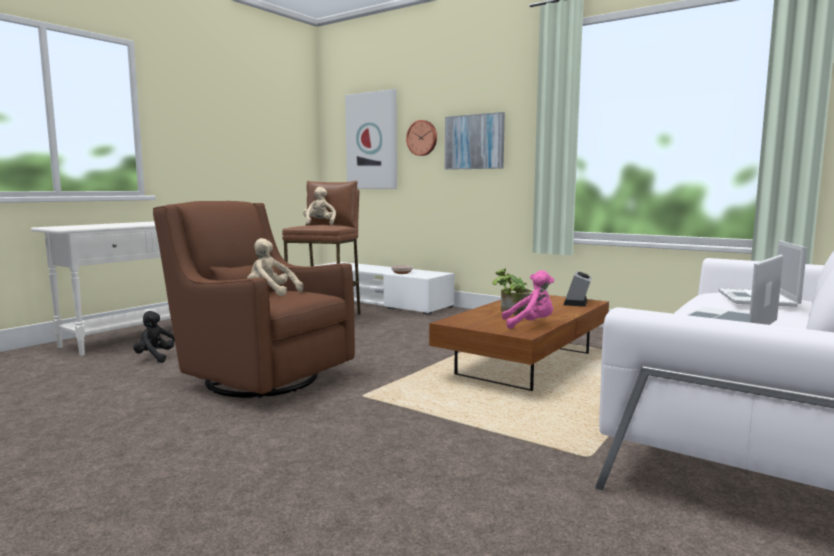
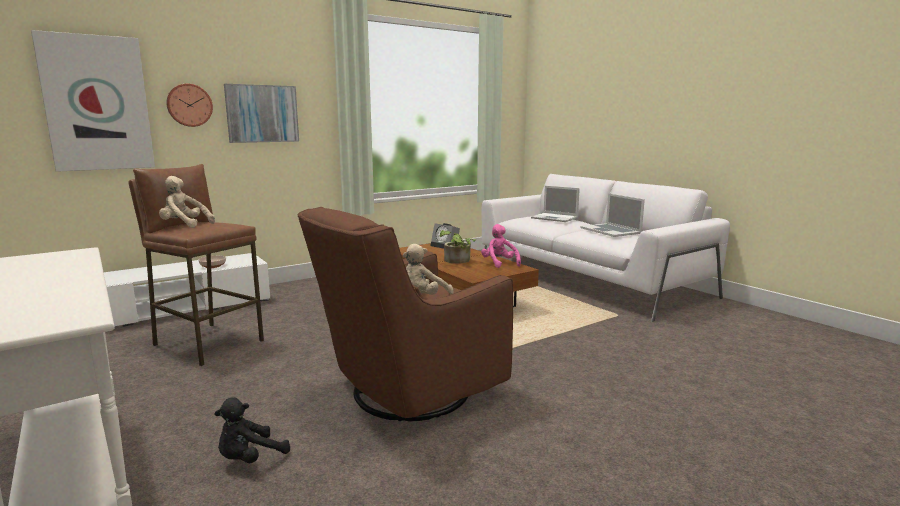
camera: 70 degrees left, 5 degrees up
pink plush toy [502,270,554,329] -> pink plush toy turned 45 degrees counterclockwise [481,224,521,268]

